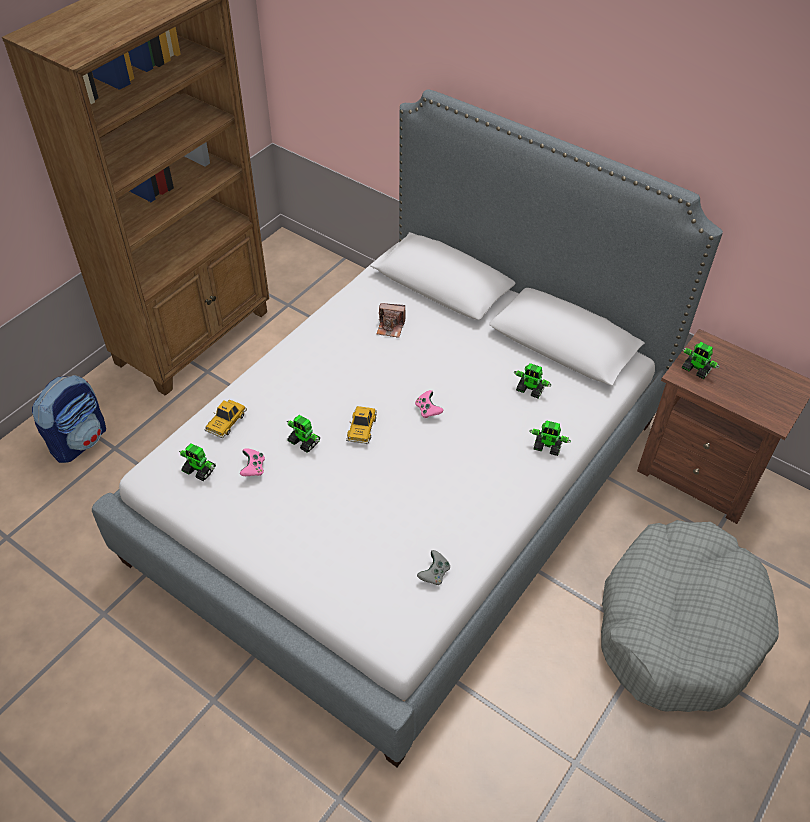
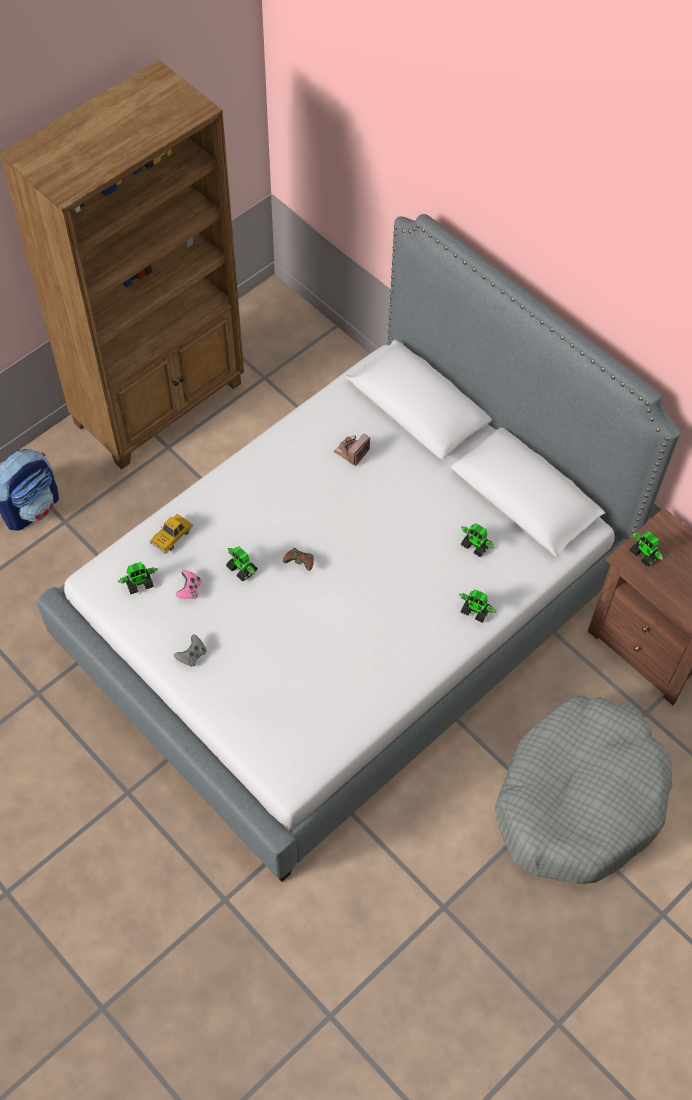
camera: 10 degrees right, 10 degrees up
toy robot [179,443,216,481] -> toy robot turned 60 degrees counterclockwise [118,562,158,595]
toy car [346,406,377,444] -> brown game controller [283,548,314,571]
camera [377,303,406,338] -> camera turned 105 degrees clockwise [334,434,370,466]
pink game controller [415,390,443,418] -> none
grey game controller [417,550,450,585] -> grey game controller moved to [174,635,207,667]

